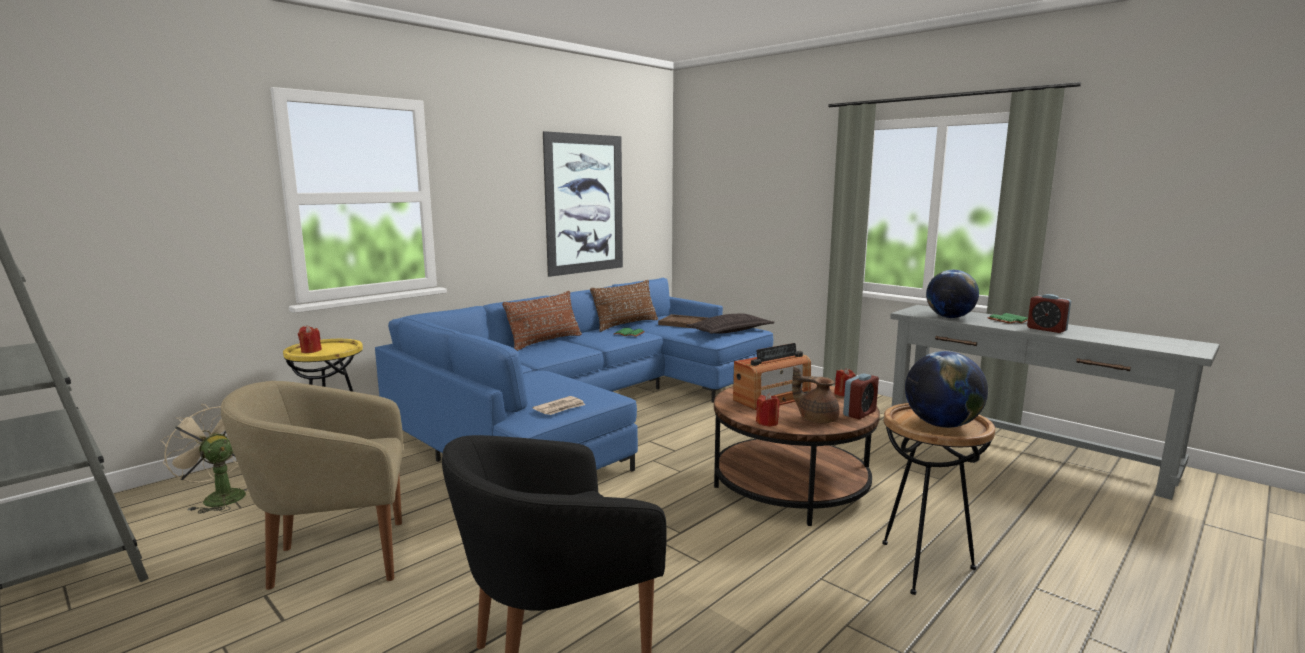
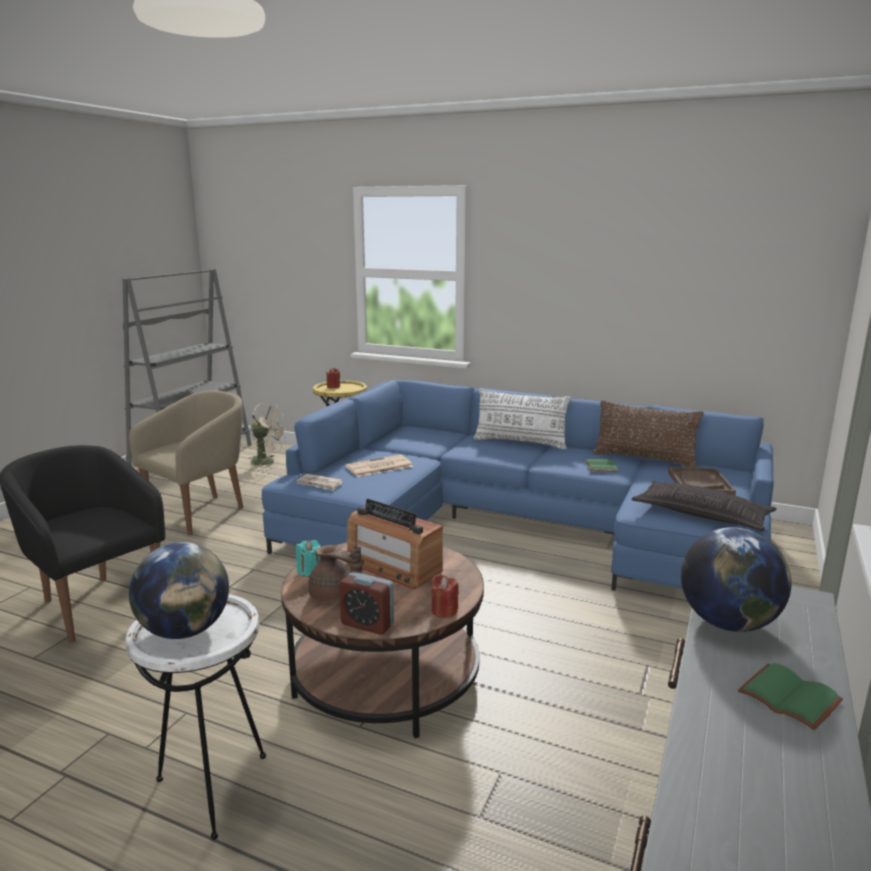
camera: 70 degrees right, 5 degrees up
beige fan [160,404,248,514] -> beige fan turned 90 degrees clockwise [248,403,287,469]
beige armchair [221,381,403,590] -> beige armchair turned 75 degrees clockwise [129,390,243,535]
brown pillow [502,291,582,351] -> white pillow [474,389,571,449]
picture [543,131,623,277] -> none
red candle [756,393,780,427] -> turquoise candle [296,540,321,577]
brown teapot [792,366,840,423] -> brown teapot turned 105 degrees clockwise [308,545,362,603]
brown side table [882,403,995,595] -> white side table [125,594,266,840]
alarm clock [1027,294,1071,333] -> none
none -> newspaper [345,455,413,477]

